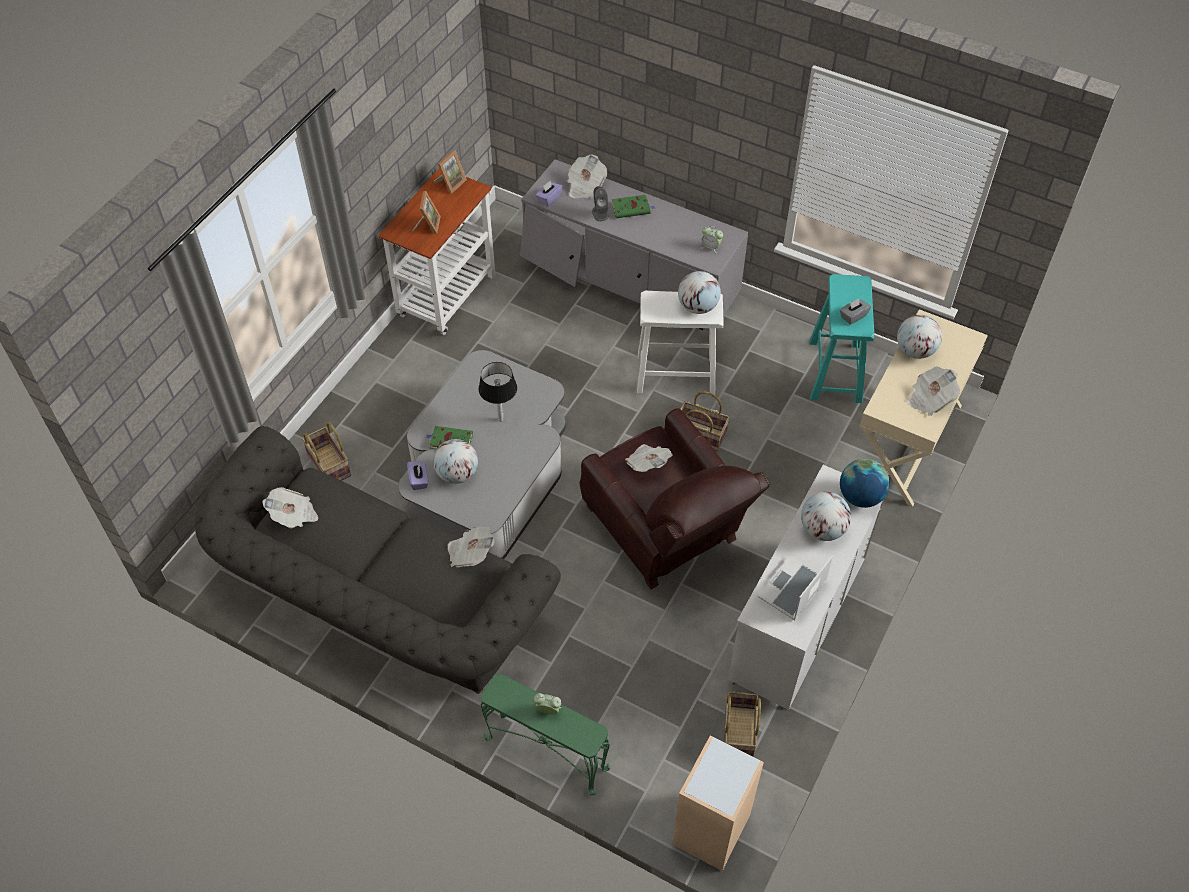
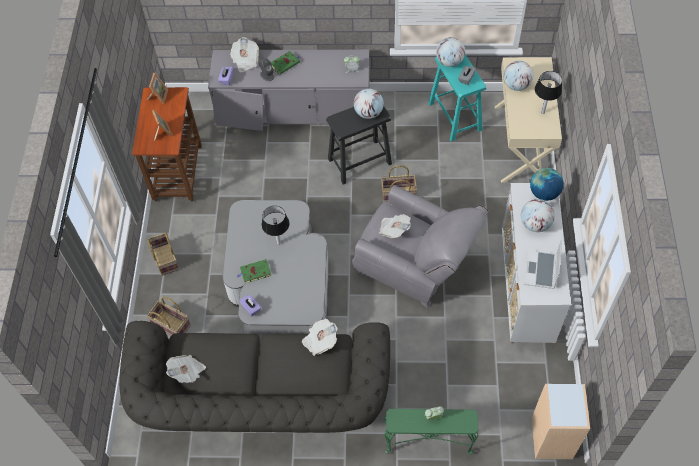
camera: 25 degrees left, 5 degrees up
white cart [378,168,496,335] -> brown cart [132,87,202,201]
globe [433,439,478,484] -> globe moved to [436,37,465,67]
brown armchair [579,408,770,590] -> grey armchair [352,185,489,308]
white stool [637,291,724,395] -> black stool [326,106,392,185]
basket [724,691,761,757] -> basket moved to [147,233,179,276]
newspaper [907,366,960,416] -> table lamp [535,71,562,114]

